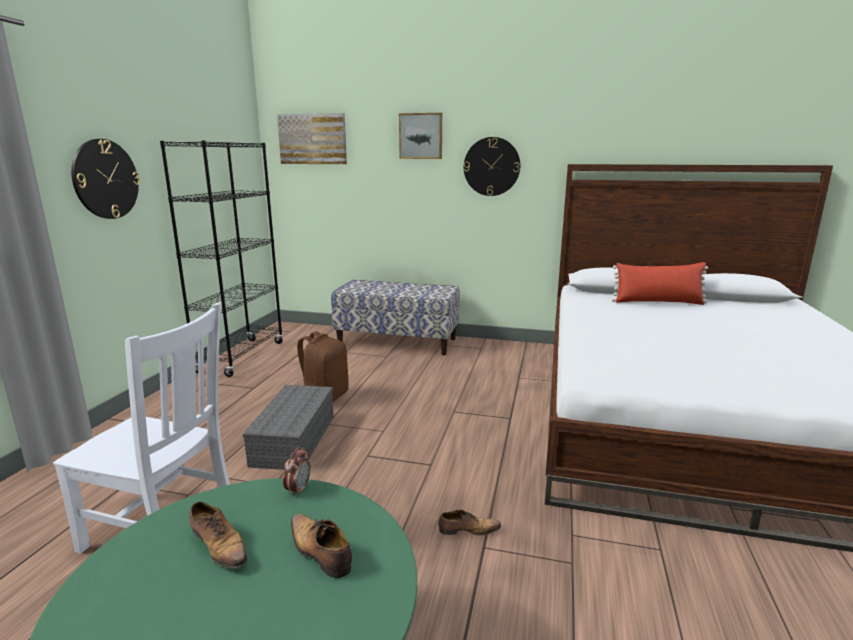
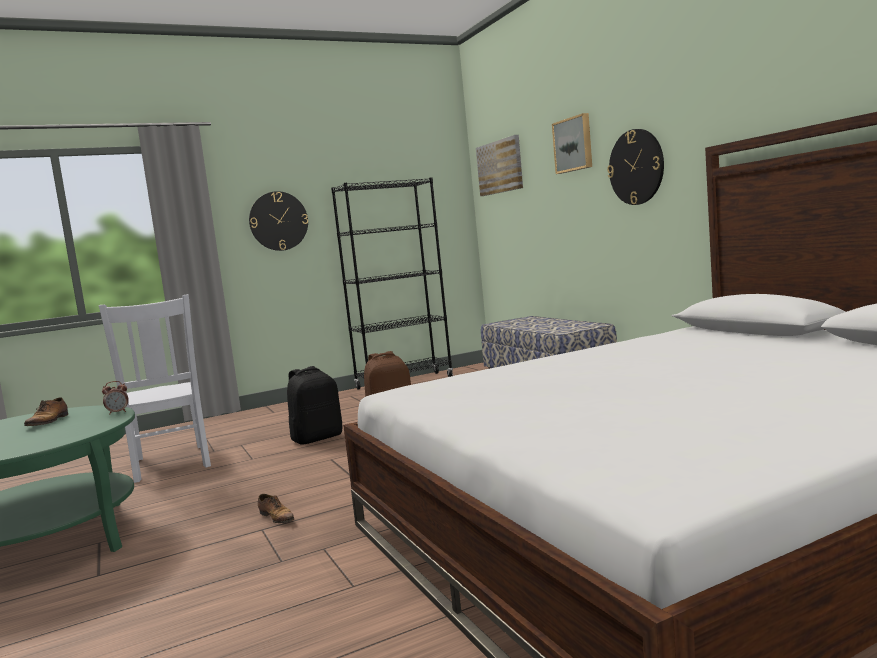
camera: 50 degrees right, 10 degrees down
grey storage box [243,385,334,470] -> black backpack [287,366,343,445]
shoe [291,514,352,579] -> none
red pillow [612,262,708,305] -> none

